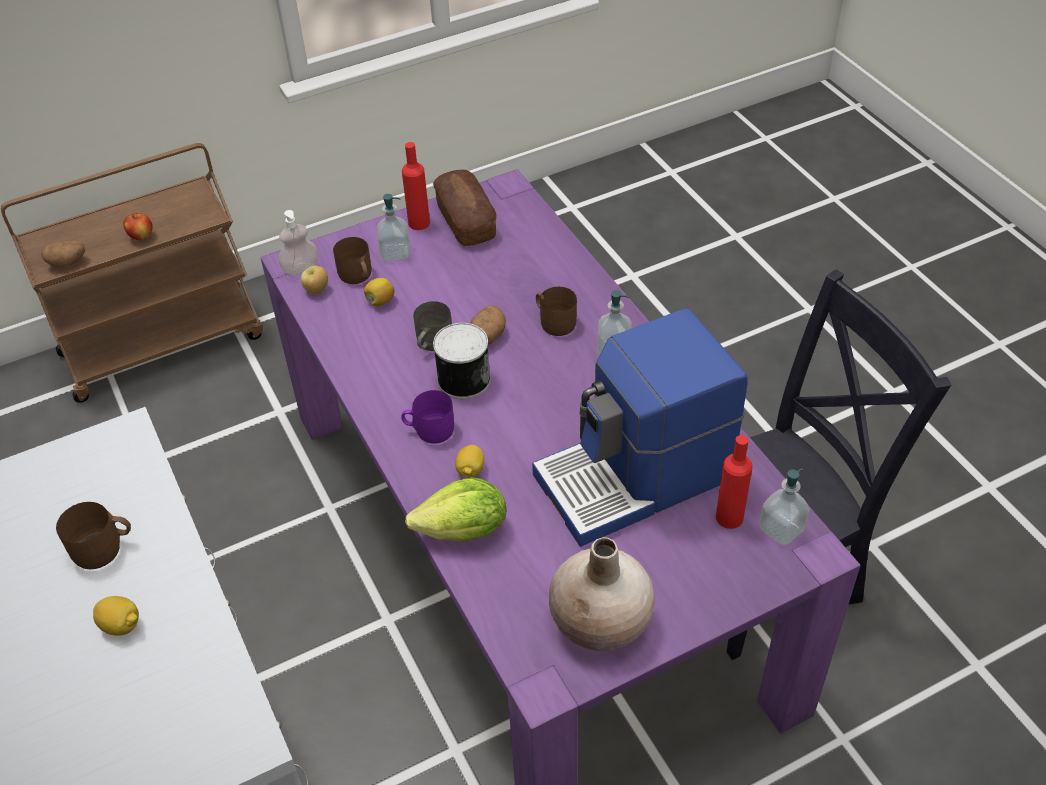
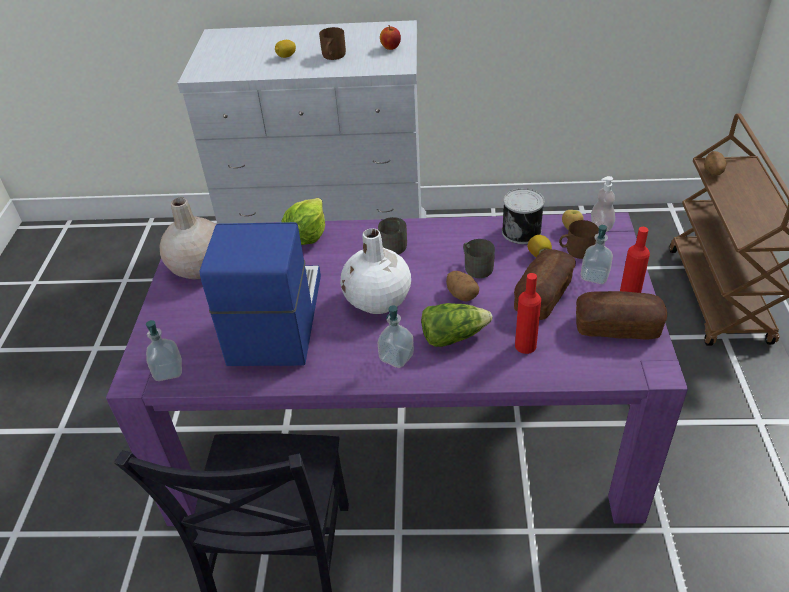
camera: 120 degrees right, 5 degrees down
apple [123,213,152,240] -> apple moved to [380,25,401,50]
purple mug [401,390,454,444] -> grey mug [378,217,407,254]
can [433,323,491,399] -> can moved to [502,188,544,244]
lemon [455,445,484,478] -> none
brown mug [536,287,577,336] -> lettuce [421,303,492,347]
red bottle [716,435,753,529] -> red bottle moved to [515,273,541,354]
none -> white vase [340,228,411,314]
none -> bread [514,249,576,320]

